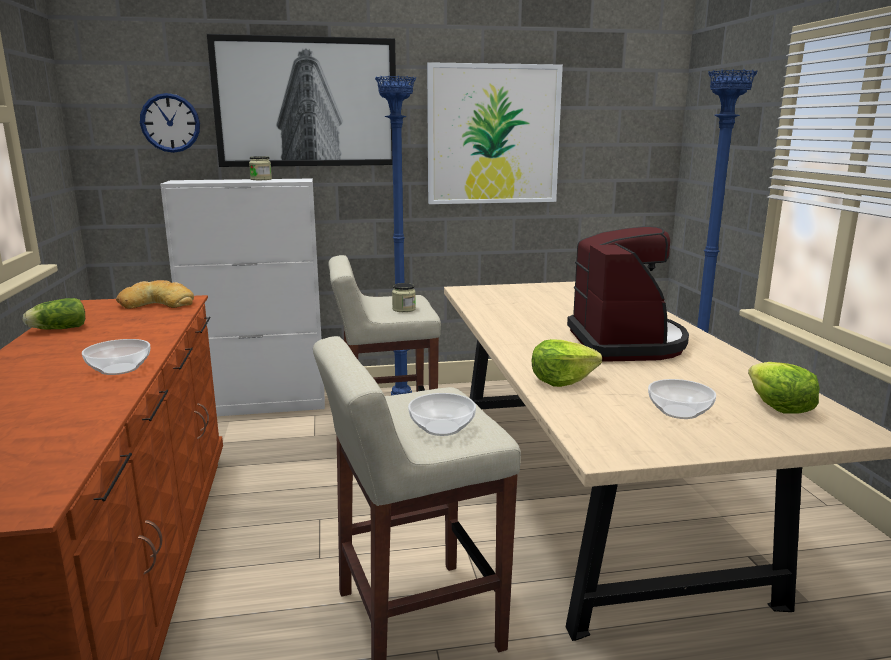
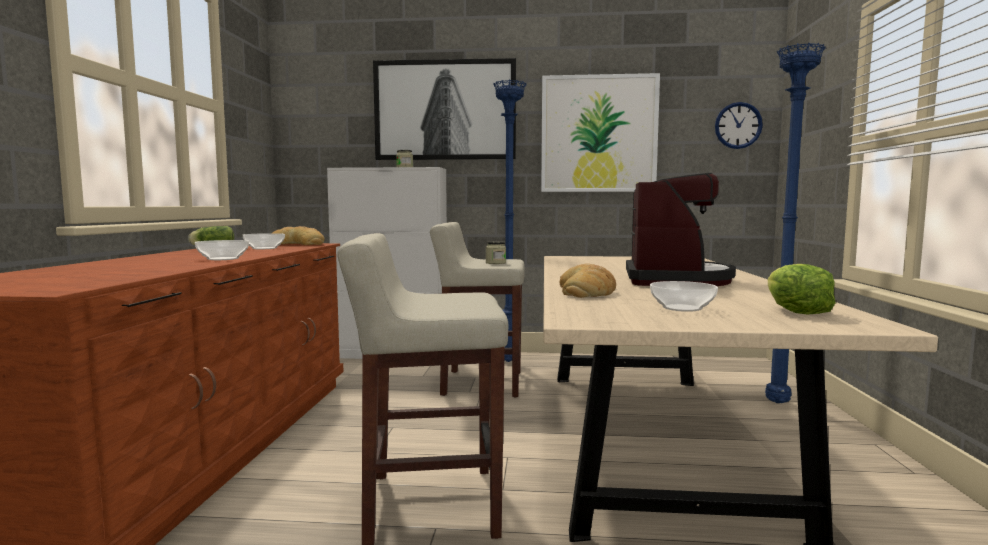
camera: 15 degrees right, 10 degrees down
wall clock [140,93,200,153] -> wall clock moved to [715,102,763,149]
bowl [408,393,476,436] -> bowl moved to [243,233,285,249]
lettuce [532,339,602,387] -> bread [560,263,616,298]

